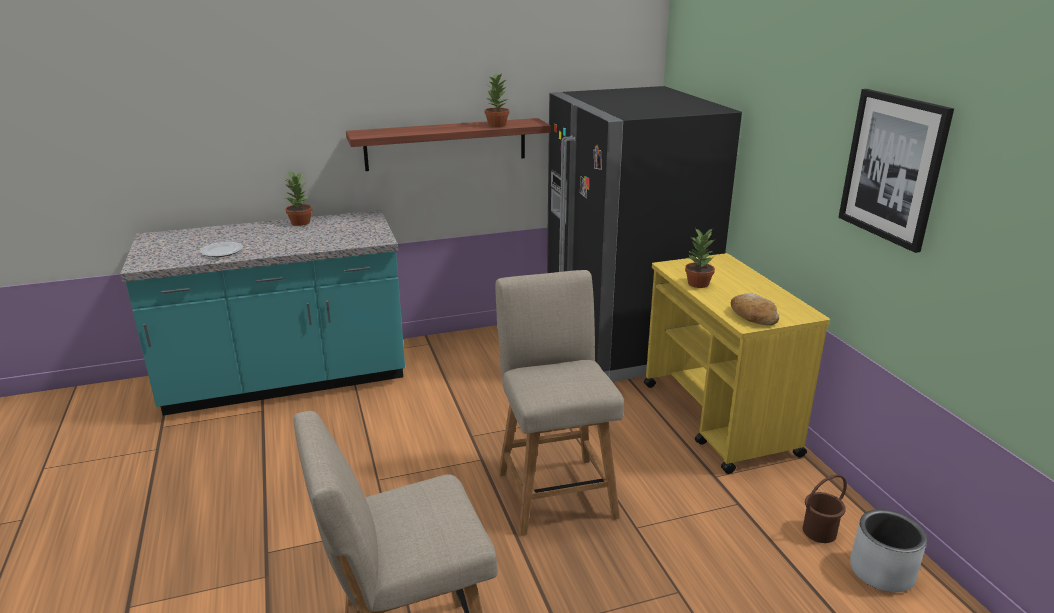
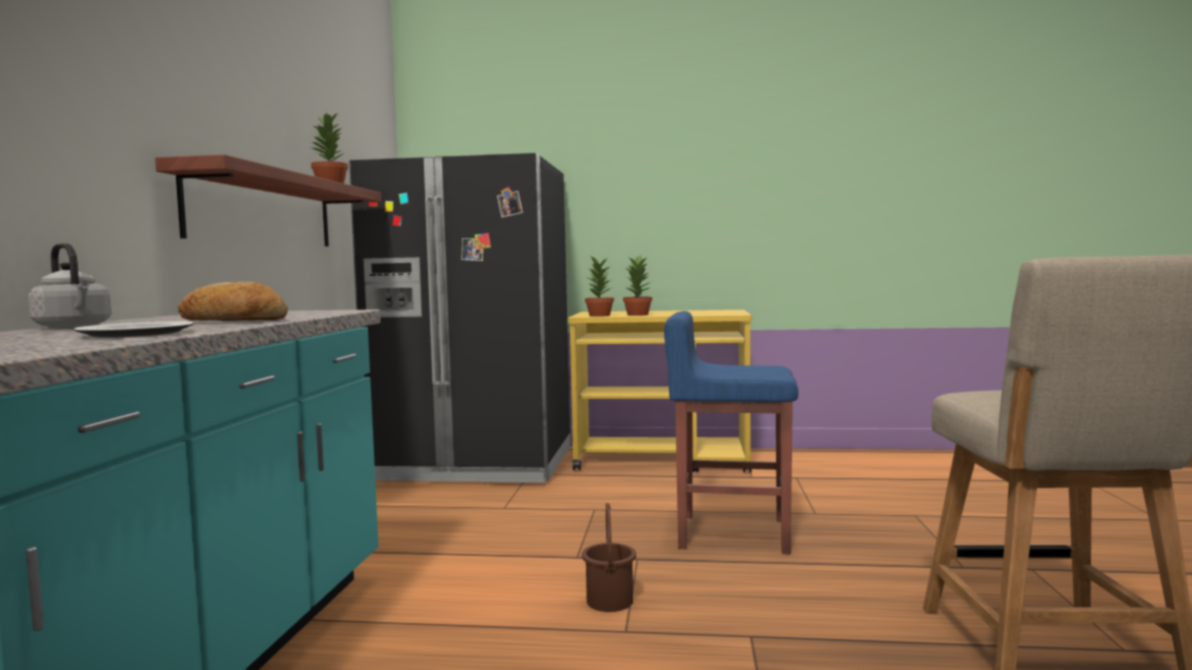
camera: 65 degrees left, 20 degrees down
potted plant [283,171,312,226] -> potted plant moved to [585,257,614,317]
beige chair [495,270,624,536] -> blue stool [664,311,798,555]
bread [731,294,779,325] -> bread moved to [178,282,288,321]
brown bucket [803,474,847,543] -> brown bucket moved to [582,503,636,612]
picture [838,89,954,253] -> none
grey planter [850,509,927,592] -> none
none -> grey kettle [28,243,112,329]

